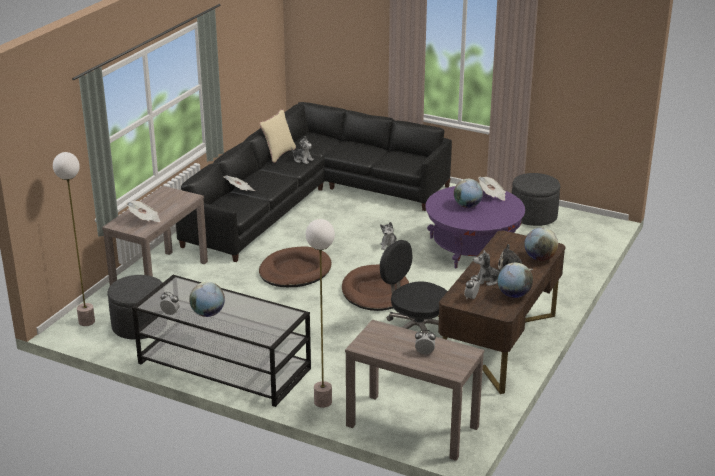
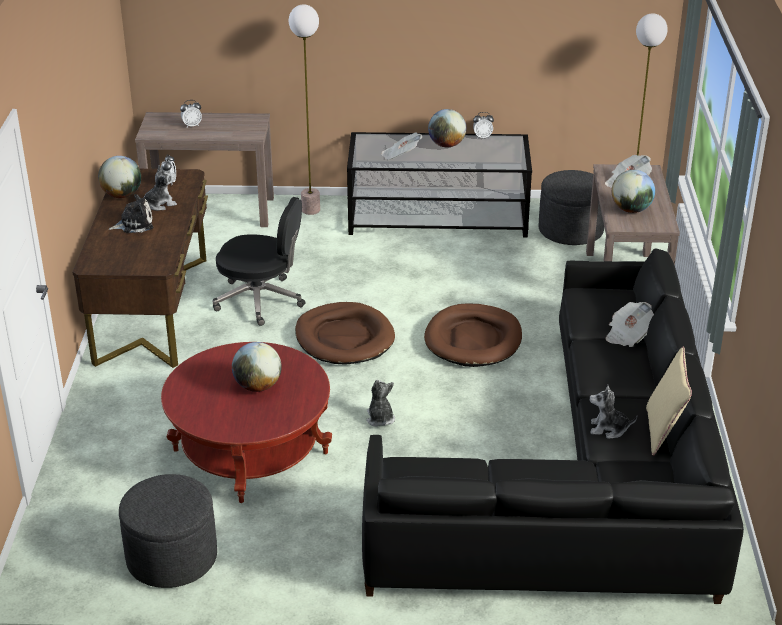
camera: 155 degrees right, 5 degrees up
purple coffee table [425,186,525,268] -> red coffee table [161,342,332,503]
newspaper [478,177,506,201] -> newspaper moved to [381,132,422,161]
globe [524,228,558,261] -> globe moved to [612,170,655,213]

